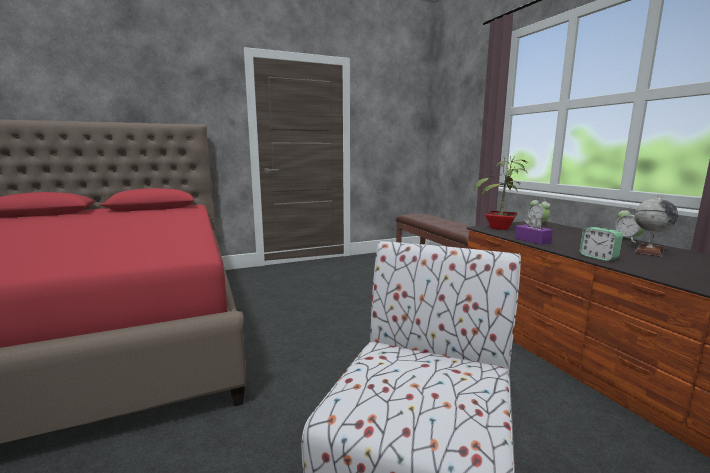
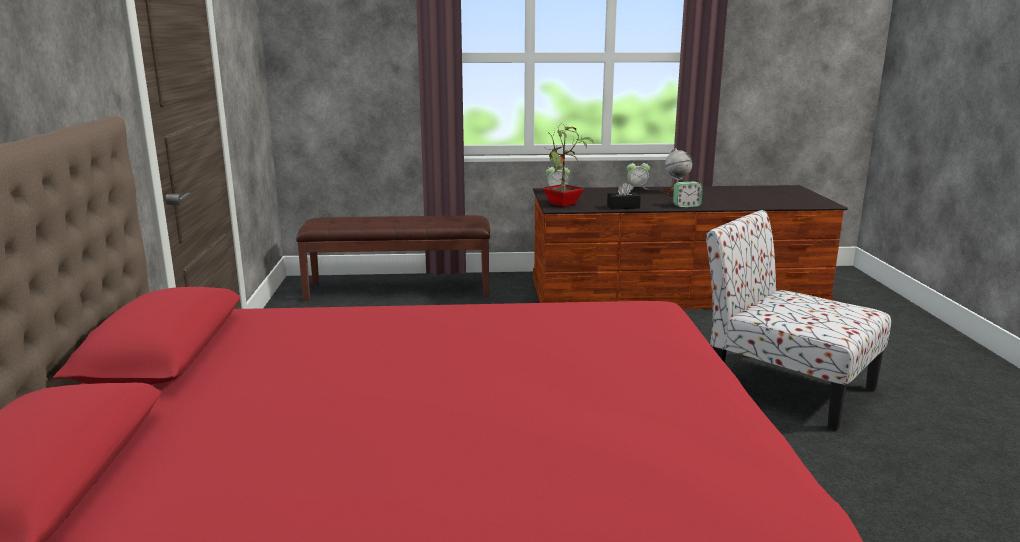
camera: 70 degrees left, 5 degrees up
purple tissue box [515,215,553,245] -> black tissue box [607,182,641,209]

